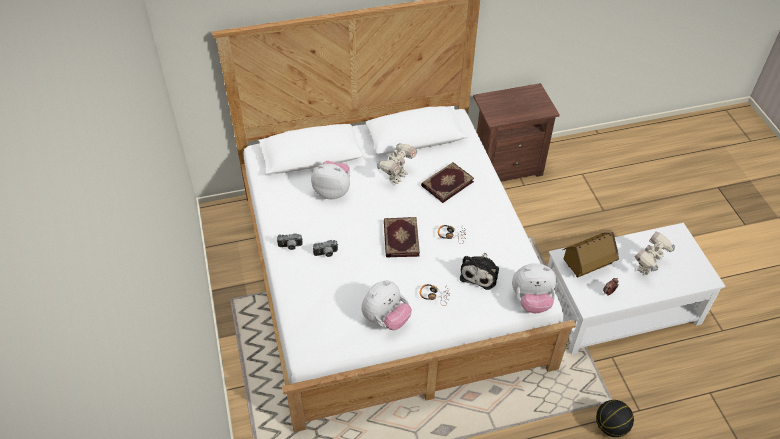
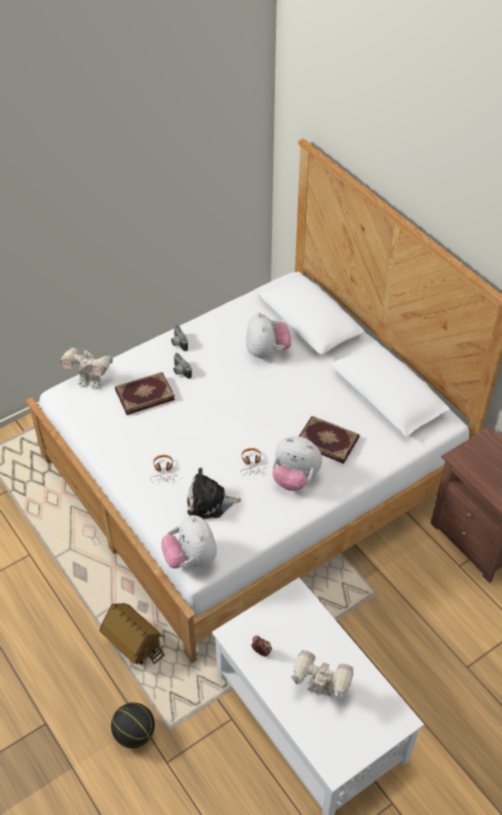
camera: 70 degrees right, 0 degrees up
plush toy [361,281,412,330] -> plush toy moved to [272,436,322,491]
toy robot [377,143,417,184] -> toy robot moved to [61,347,113,388]
book [384,217,420,258] -> book moved to [115,372,175,415]
toy house [563,232,619,277] -> toy house moved to [99,603,165,665]

